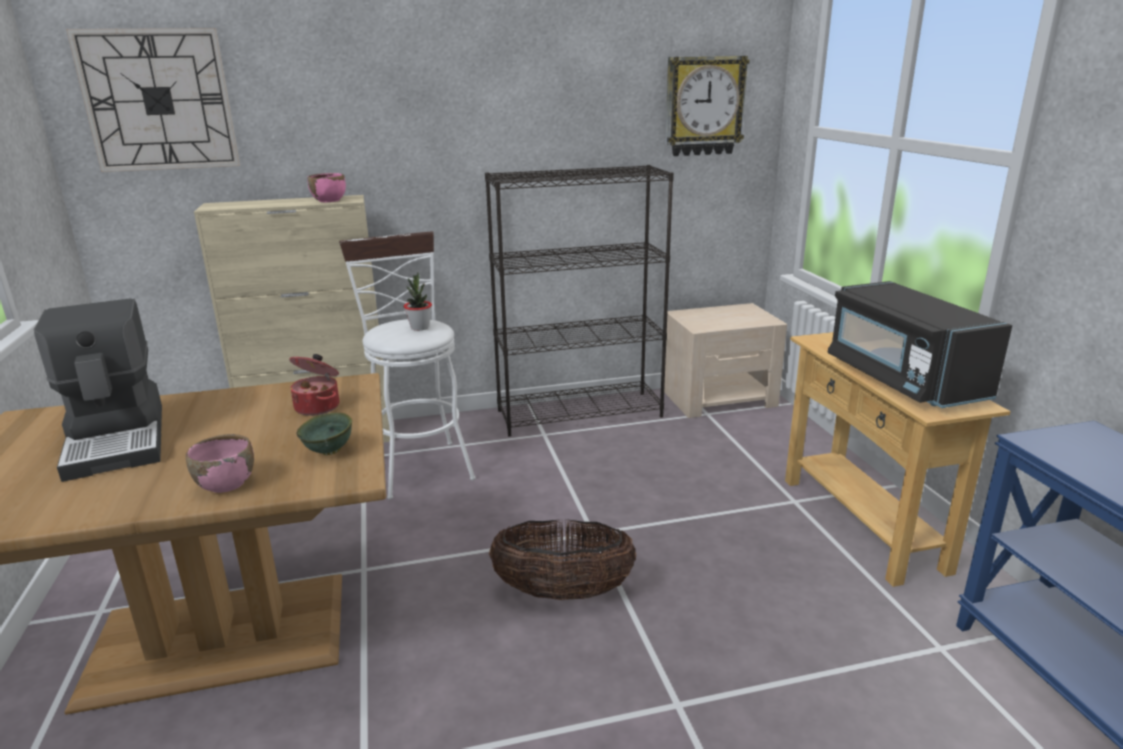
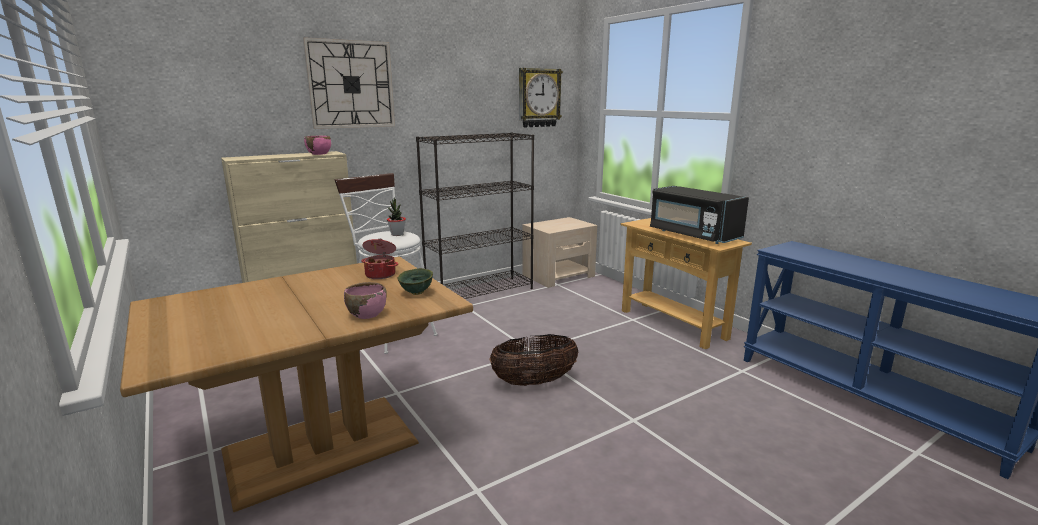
camera: 20 degrees left, 5 degrees down
coffee machine [34,299,162,482] -> none
wall clock [66,28,240,172] -> wall clock moved to [303,37,395,129]

